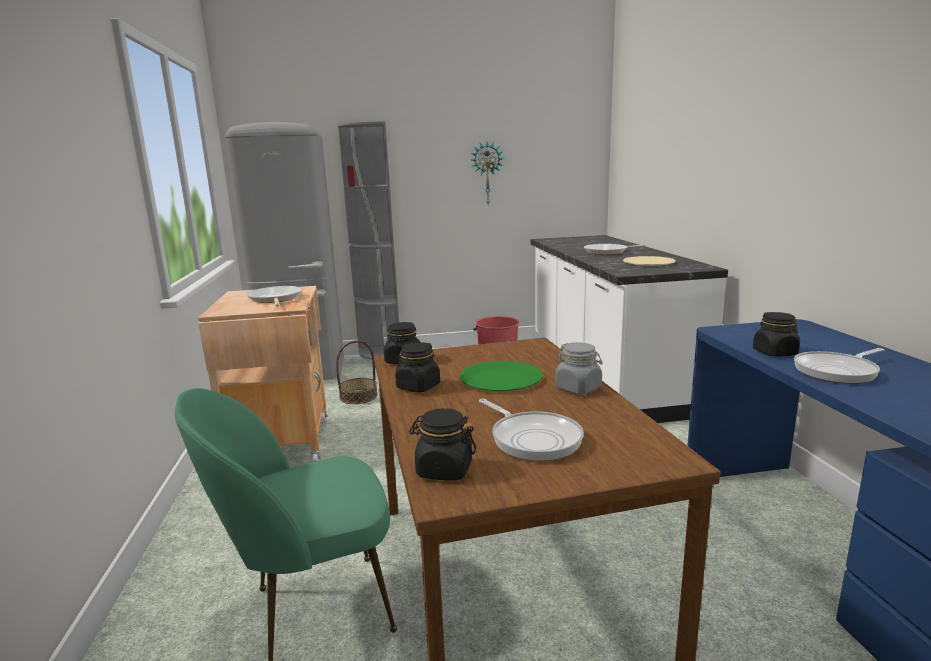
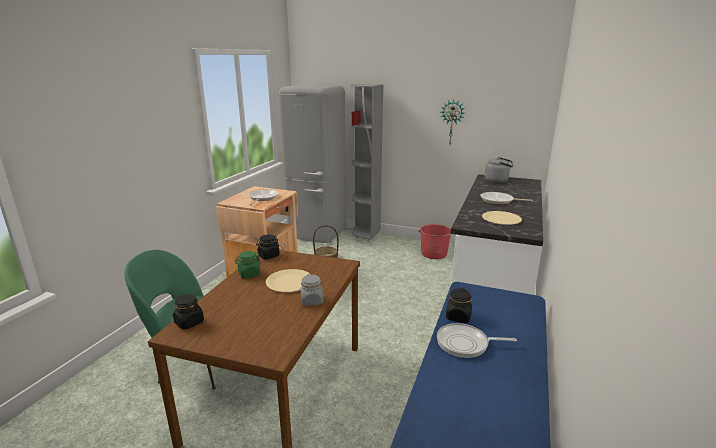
camera: 30 degrees right, 5 degrees up
black jar [395,342,440,392] -> green jar [235,251,261,279]
green plate [460,361,543,391] -> beige plate [266,269,310,292]
frying pan [479,399,584,461] -> none
none -> grey kettle [485,157,513,183]

